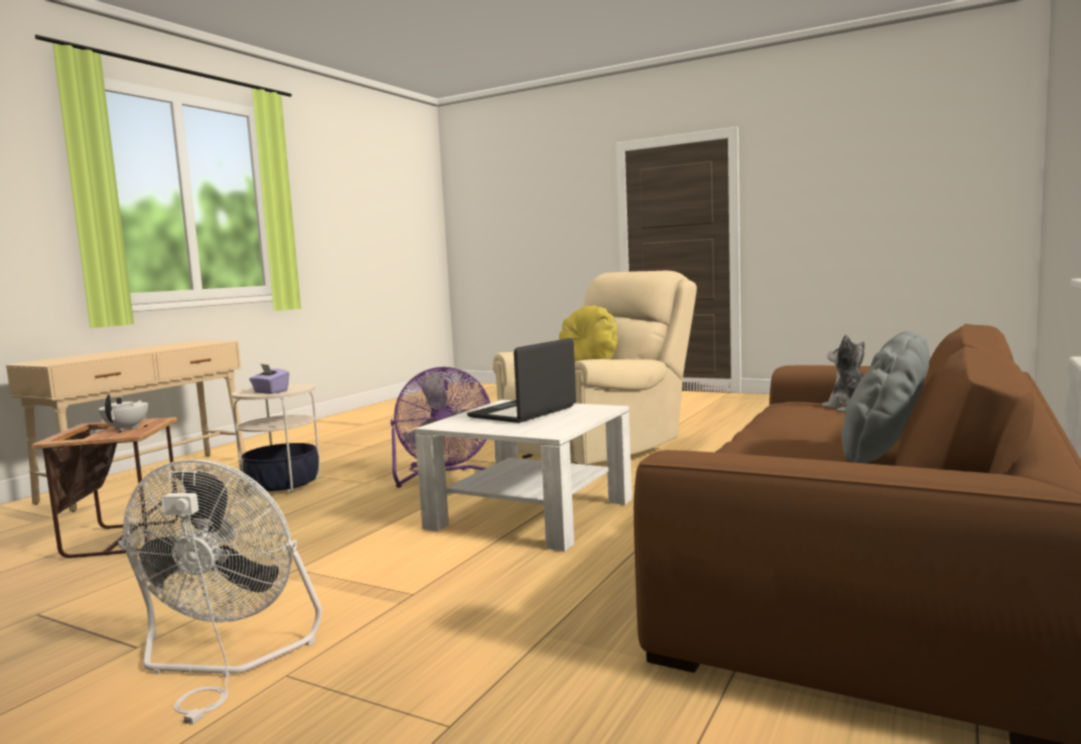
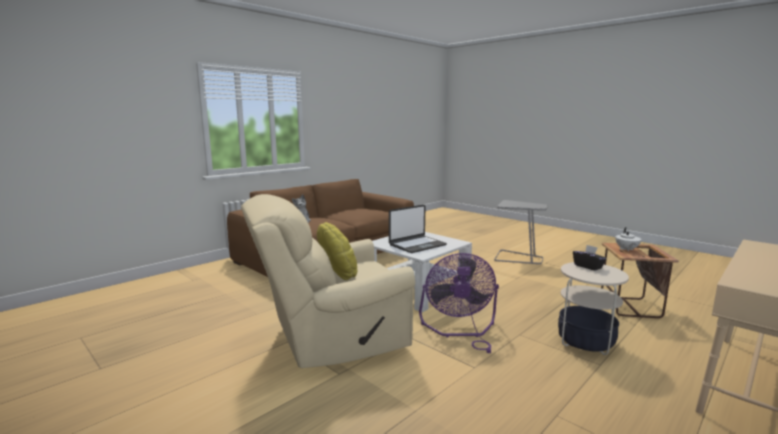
camera: 165 degrees left, 5 degrees up
white fan [118,460,322,725] -> grey side table [494,200,548,264]
purple tissue box [249,364,289,394] -> black tissue box [573,245,607,271]
grey pillow [842,331,930,463] -> none

